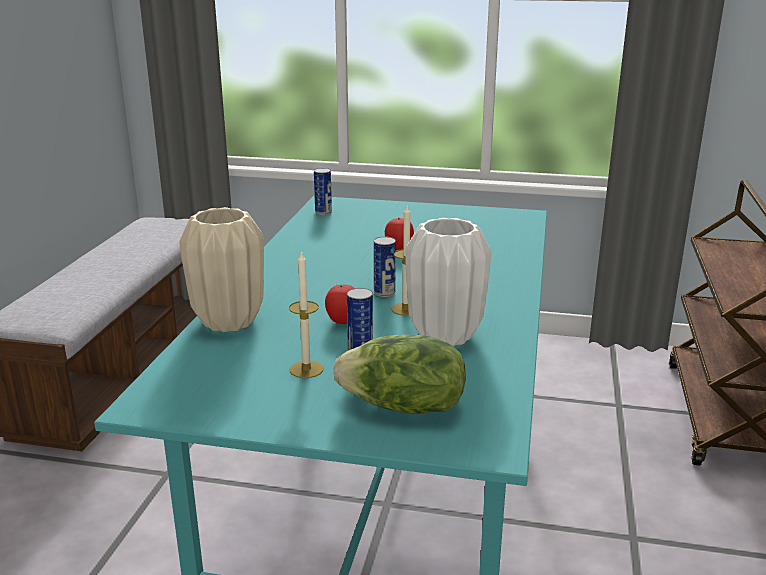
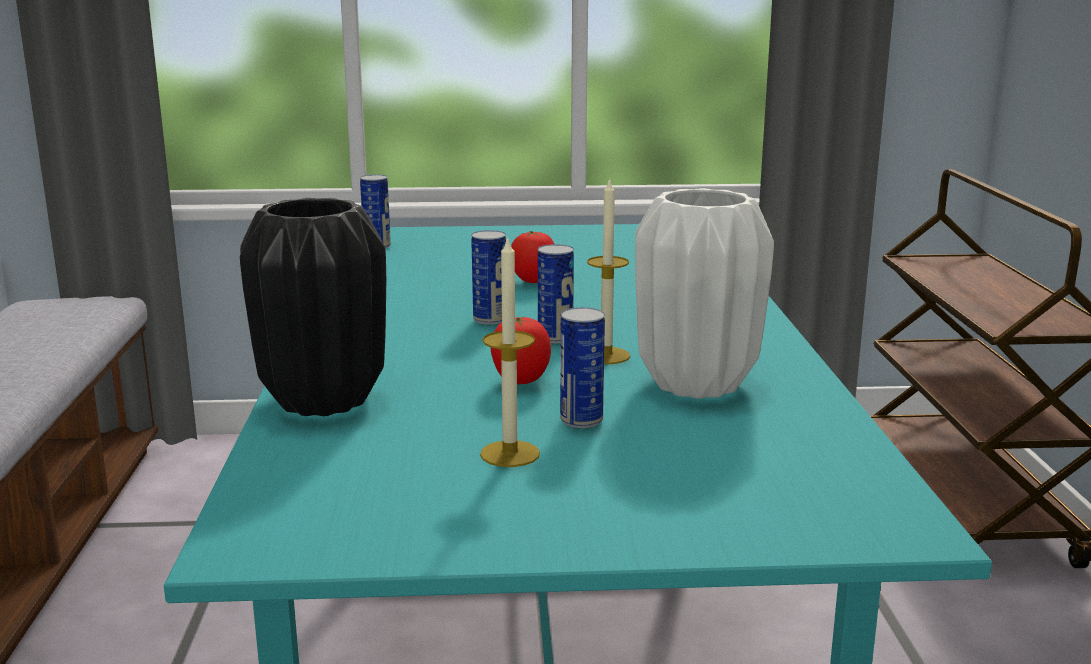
camera: 15 degrees left, 5 degrees down
beige vase [179,207,264,332] -> black vase [240,198,386,416]
lettuce [333,335,466,414] -> none
none -> can [471,230,506,325]

